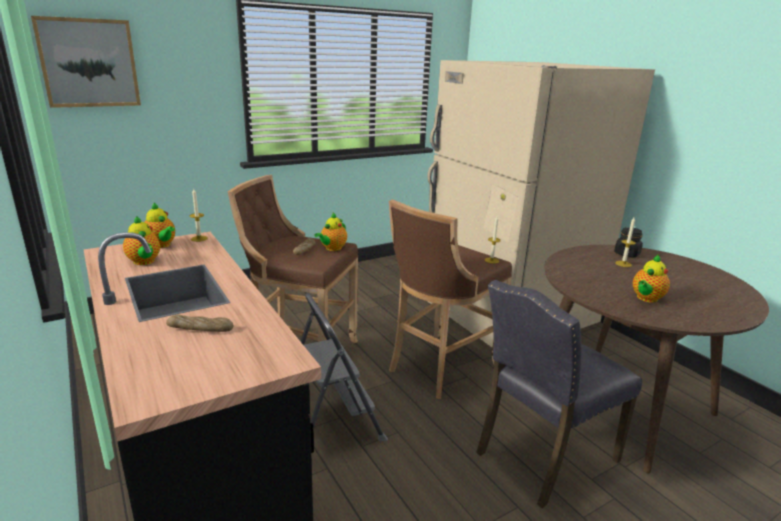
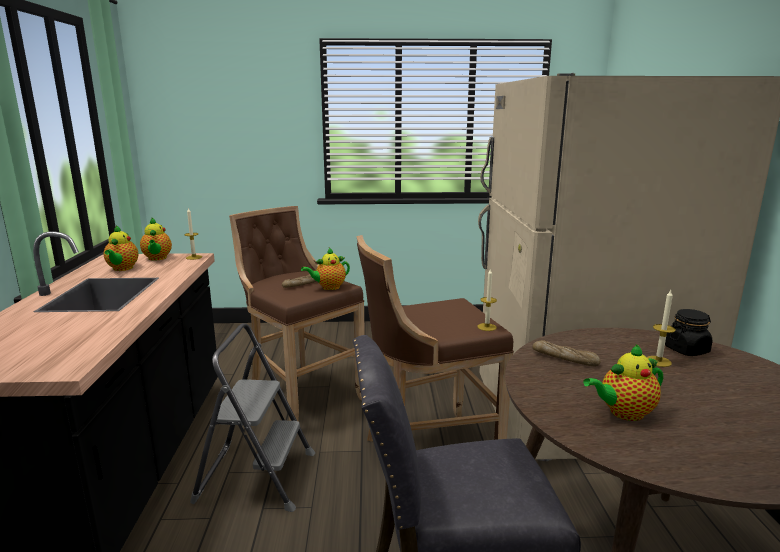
camera: 30 degrees right, 5 degrees down
picture [31,16,141,108] -> none
bread [166,314,233,332] -> bread moved to [532,340,601,366]

